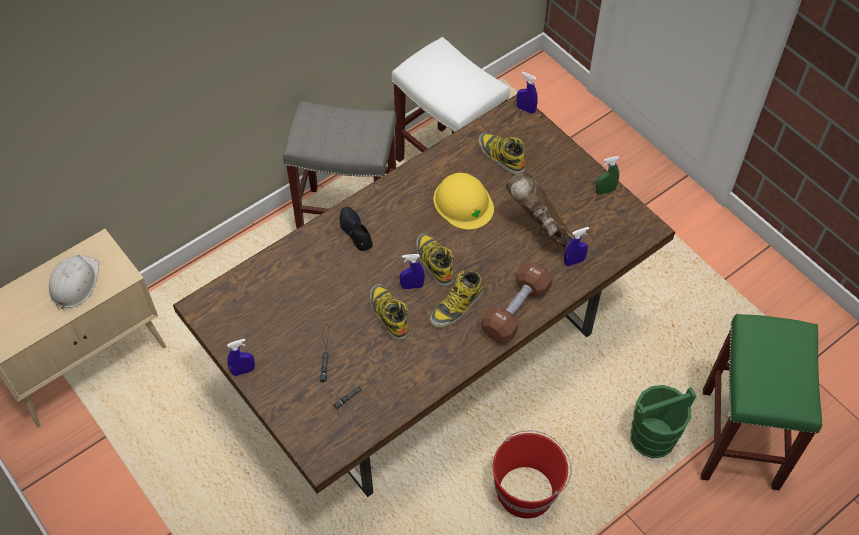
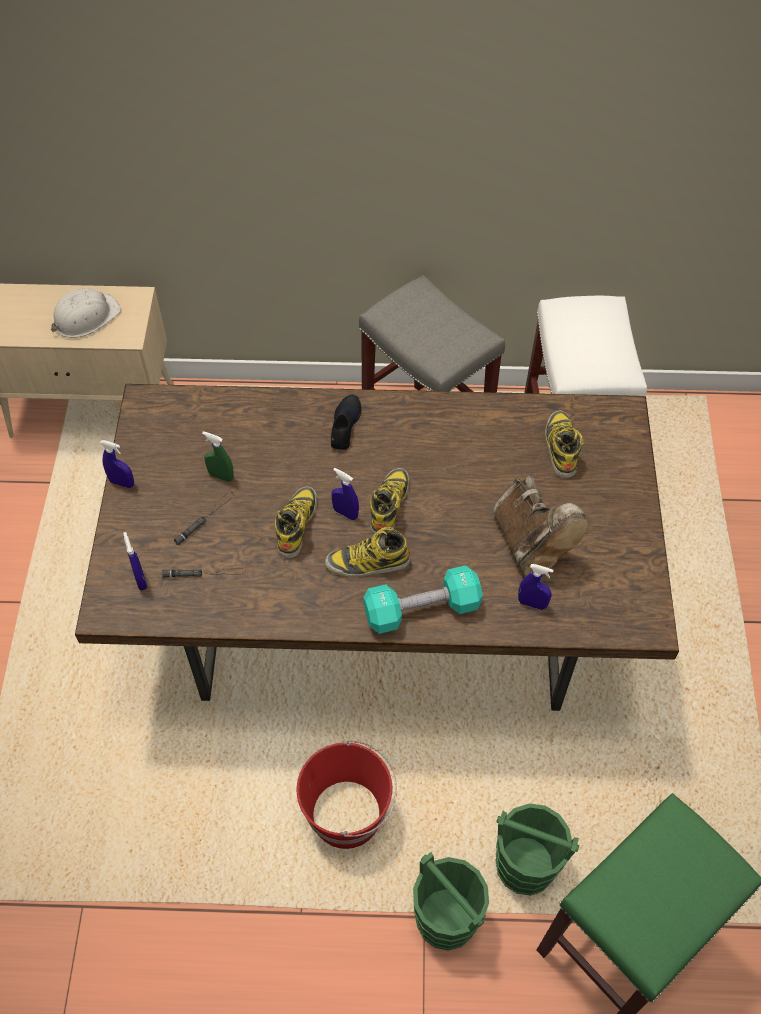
camera: 40 degrees right, 0 degrees up
yellow hard hat [434,173,494,230] -> none
brown dumbbell [481,263,552,342] -> turquoise dumbbell [363,565,483,634]
brown boot [506,173,573,250] -> brown boot turned 150 degrees clockwise [492,475,588,576]
blue spray bottle [517,71,538,114] -> blue spray bottle moved to [123,532,147,590]
green spray bottle [595,156,620,194] -> green spray bottle moved to [202,431,234,482]
none -> green bucket [413,852,489,951]

